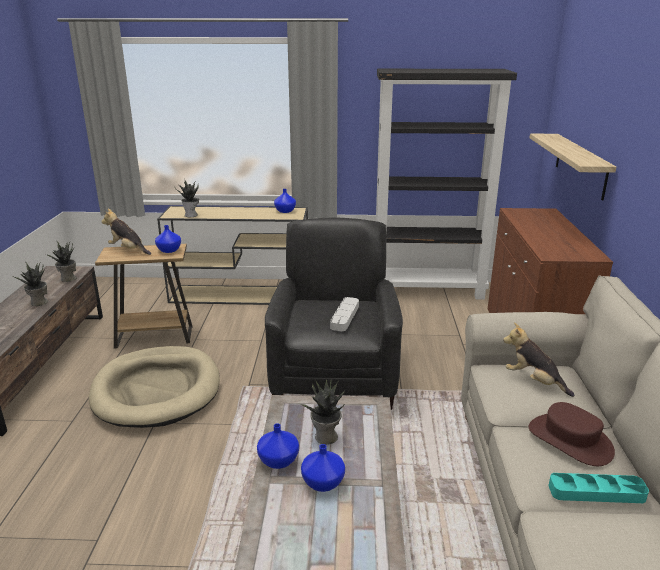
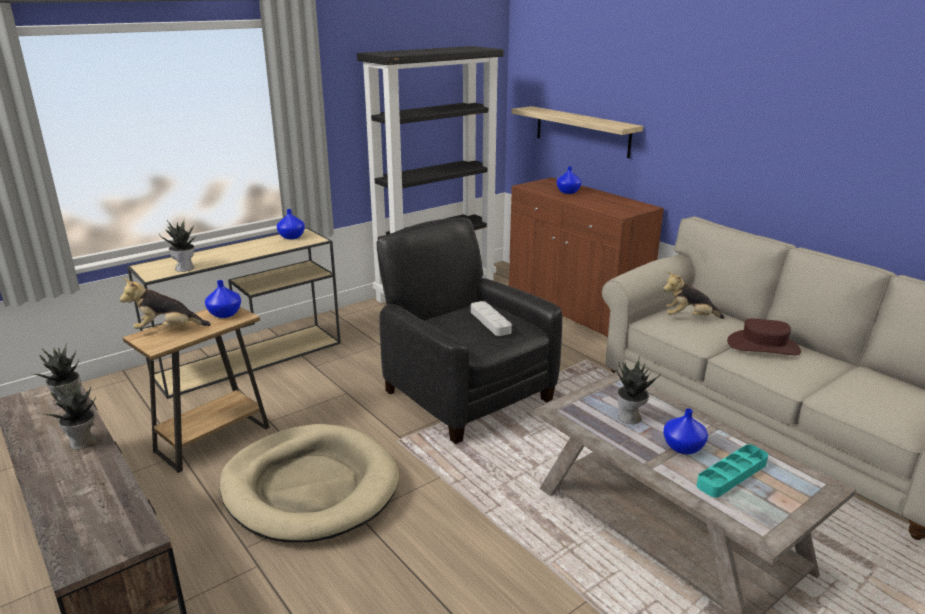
camera: 40 degrees left, 0 degrees up
blue vase [257,423,299,469] -> blue vase moved to [557,166,582,194]
turquoise tray [549,473,649,503] -> turquoise tray moved to [697,444,768,498]

